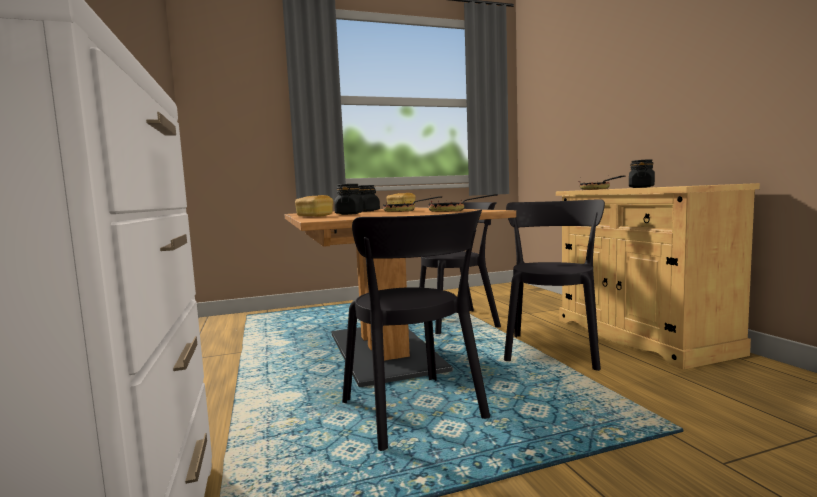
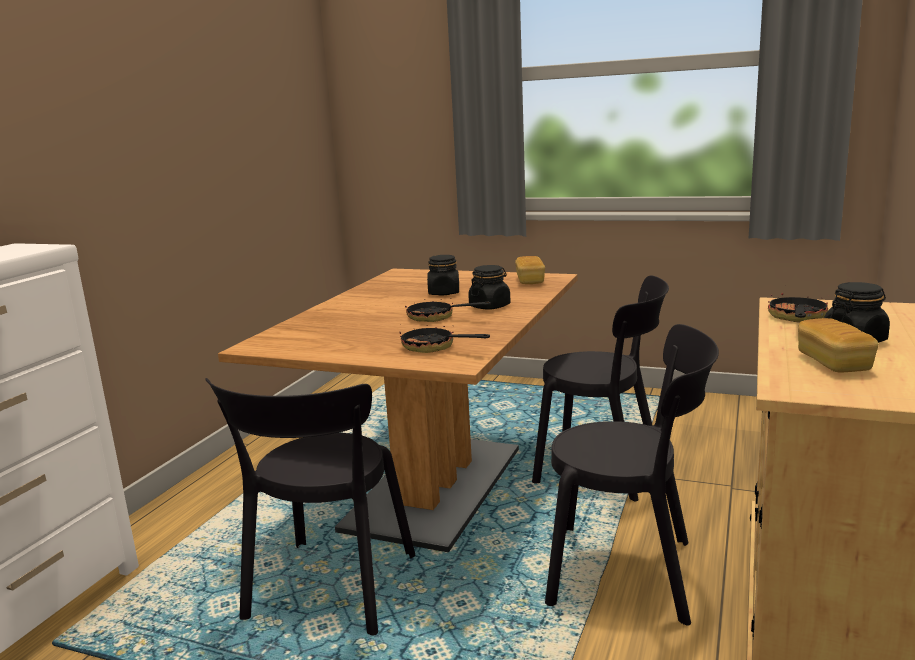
camera: 40 degrees right, 10 degrees up
bread [295,195,333,217] -> bread moved to [798,318,879,372]
black jar [334,184,364,215] -> black jar moved to [468,265,510,310]
black chair [504,199,605,371] -> black chair turned 45 degrees clockwise [545,324,719,626]

